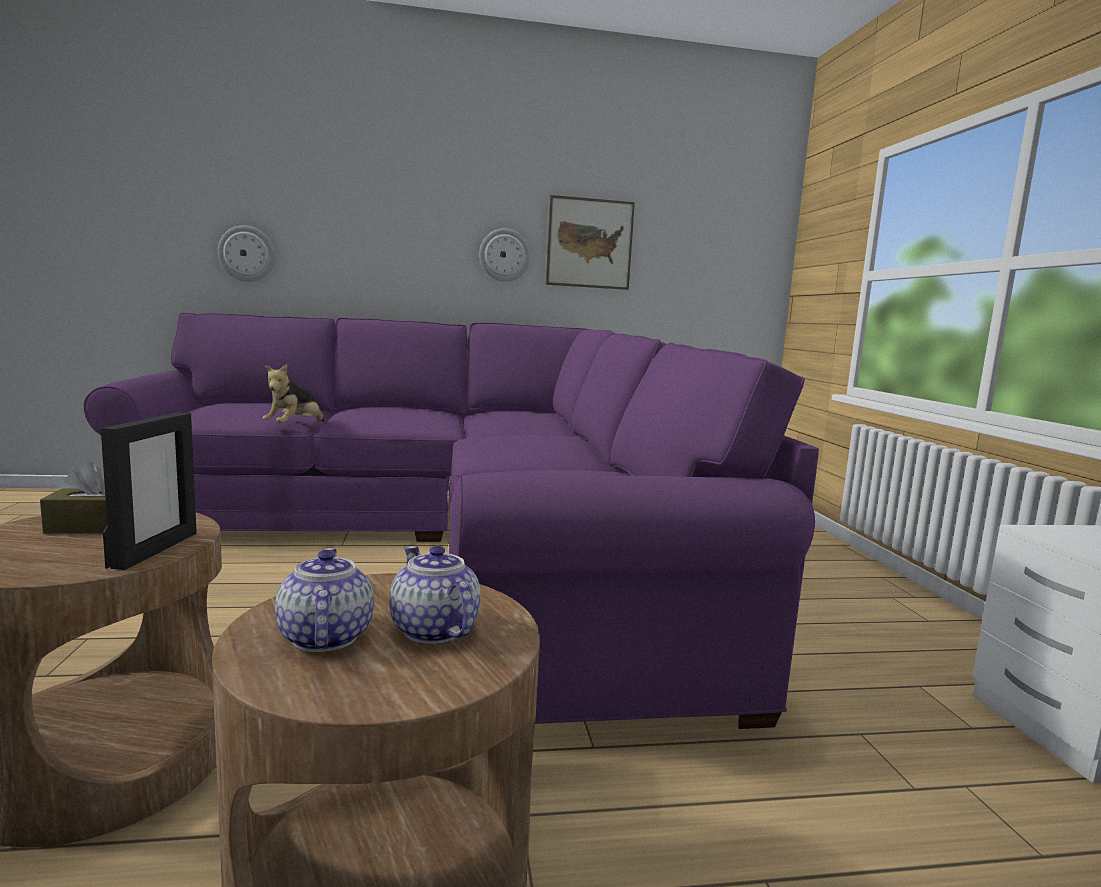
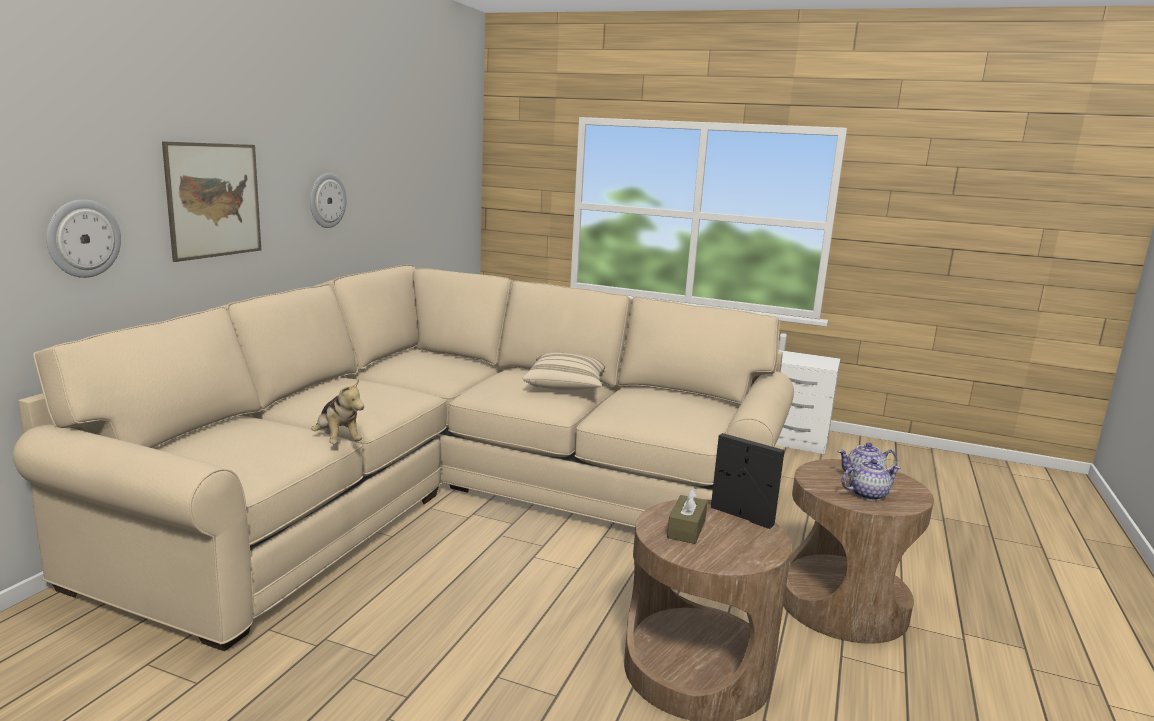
camera: 60 degrees left, 5 degrees up
purple sofa [84,313,819,729] -> beige sofa [13,265,794,651]
teapot [275,548,374,652] -> teapot turned 150 degrees clockwise [841,459,900,501]
picture [546,195,635,290] -> picture moved to [162,141,261,262]
none -> beige pillow [522,353,605,390]

